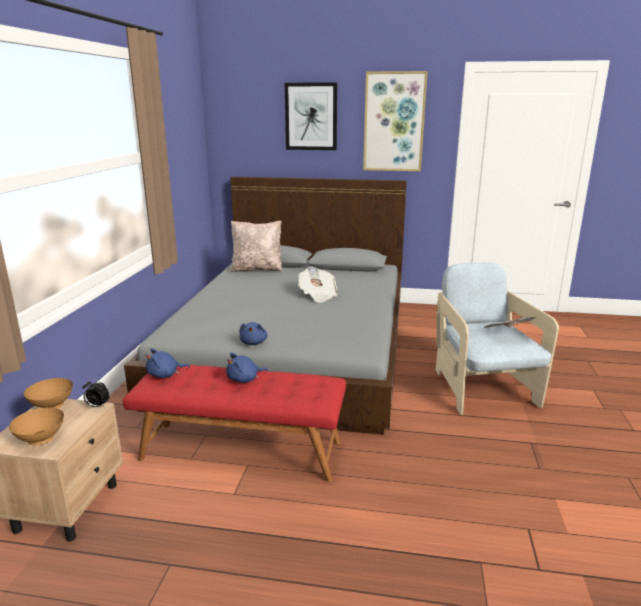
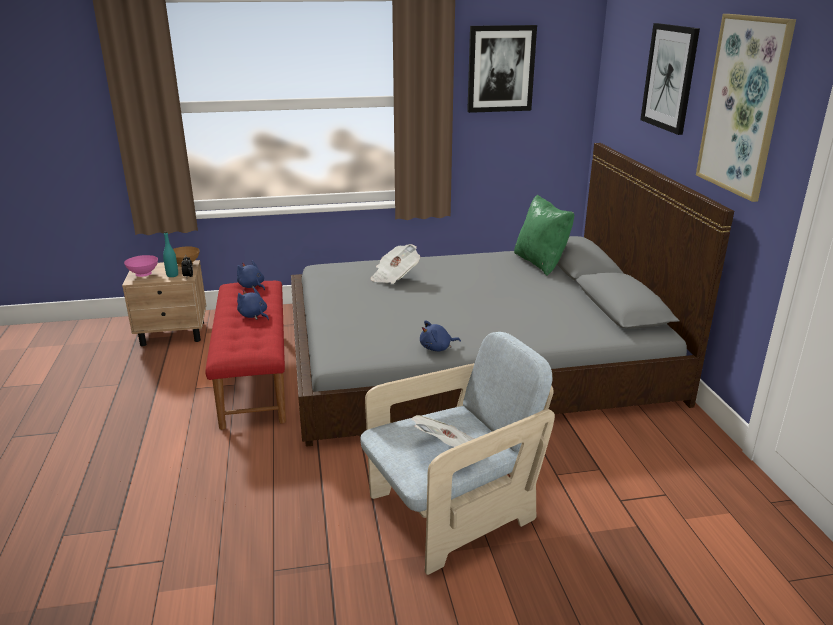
camera: 70 degrees right, 5 degrees up
brown bowl [9,407,64,446] -> pink bowl [124,255,158,277]
beige pillow [231,221,283,272] -> green pillow [514,195,574,276]
blue plush toy [239,322,268,345] -> blue plush toy moved to [420,321,461,351]
newspaper [298,267,338,303] -> newspaper moved to [370,244,420,284]
none -> turquoise bottle [163,231,178,277]
none -> picture [467,25,537,113]

